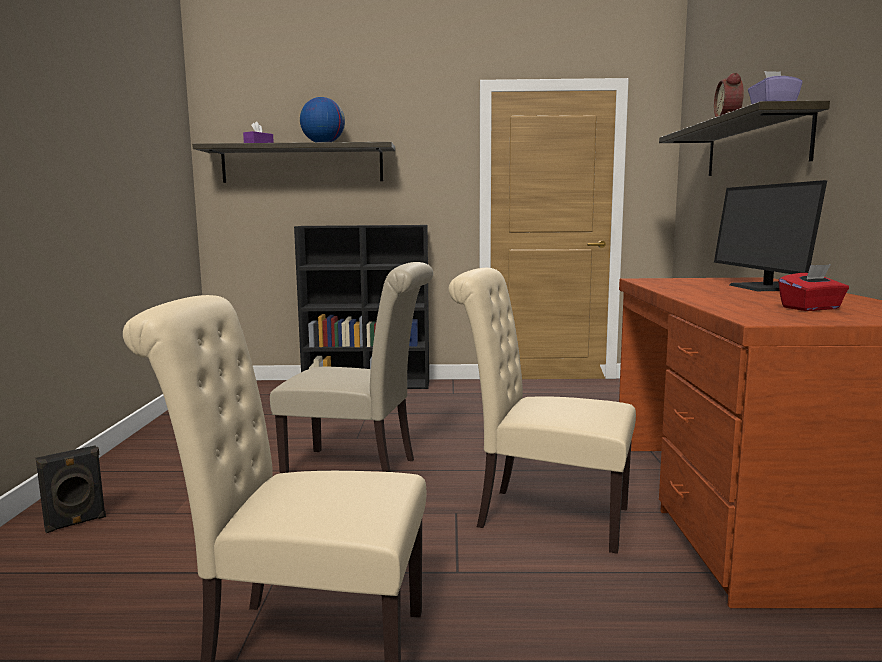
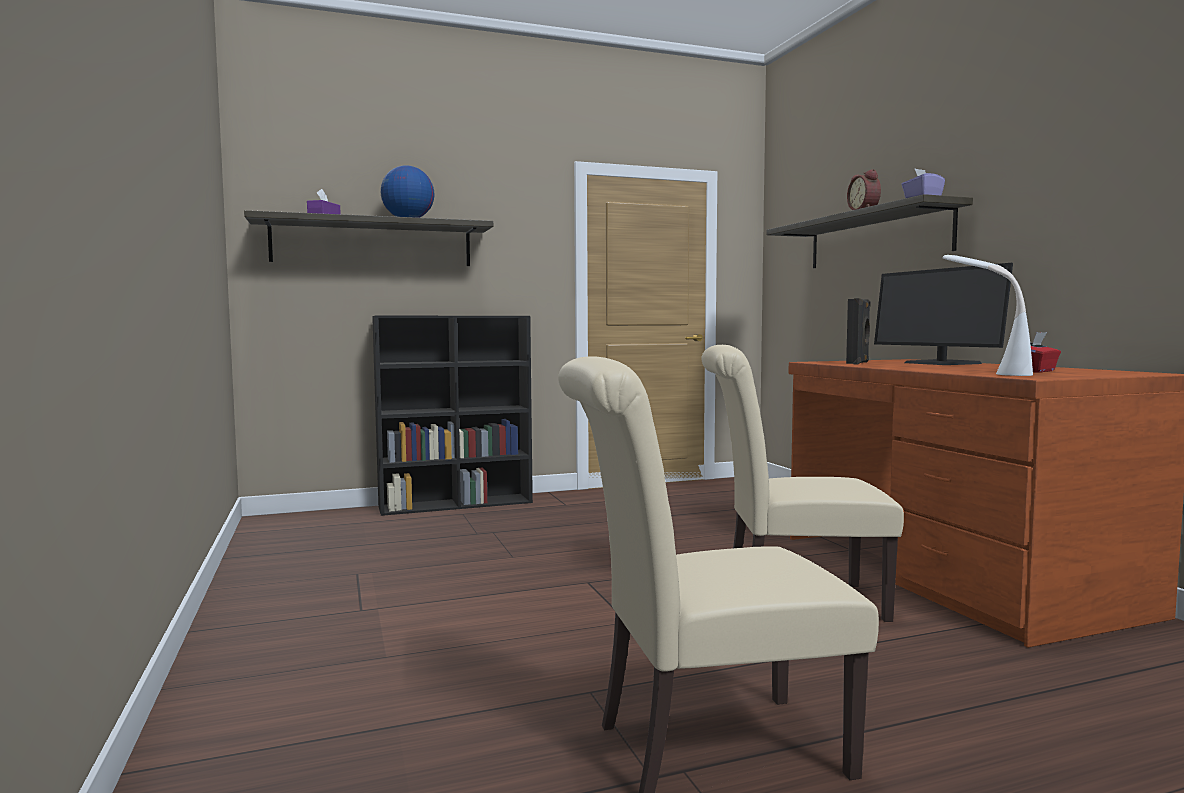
camera: 20 degrees left, 5 degrees down
black speaker [36,446,106,533] -> black speaker moved to [846,298,871,364]
beige chair [270,262,433,473] -> none
none -> white table lamp [942,255,1033,376]

